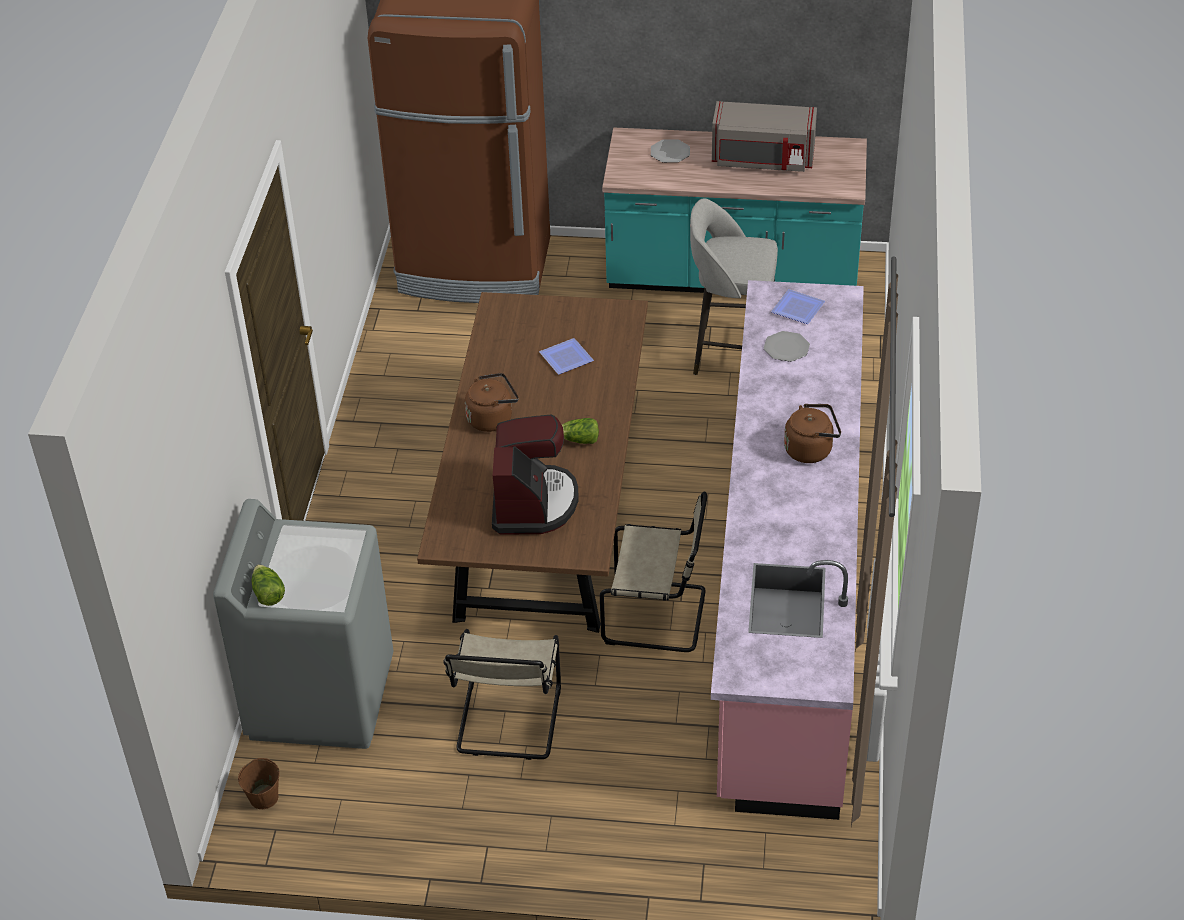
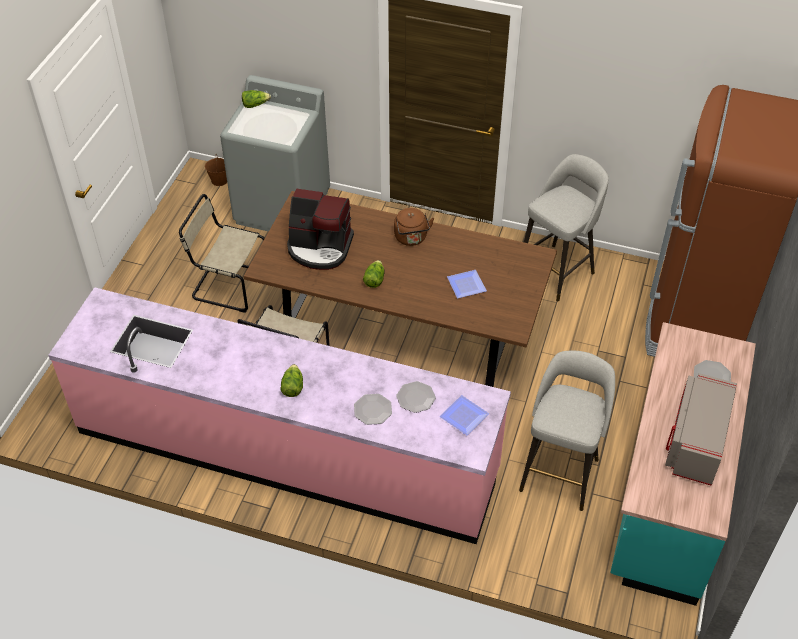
camera: 100 degrees right, 5 degrees up
brown kettle [784,404,841,463] -> lettuce [280,364,303,397]
none -> plate [354,394,392,425]
none -> grey stool [524,154,609,301]

